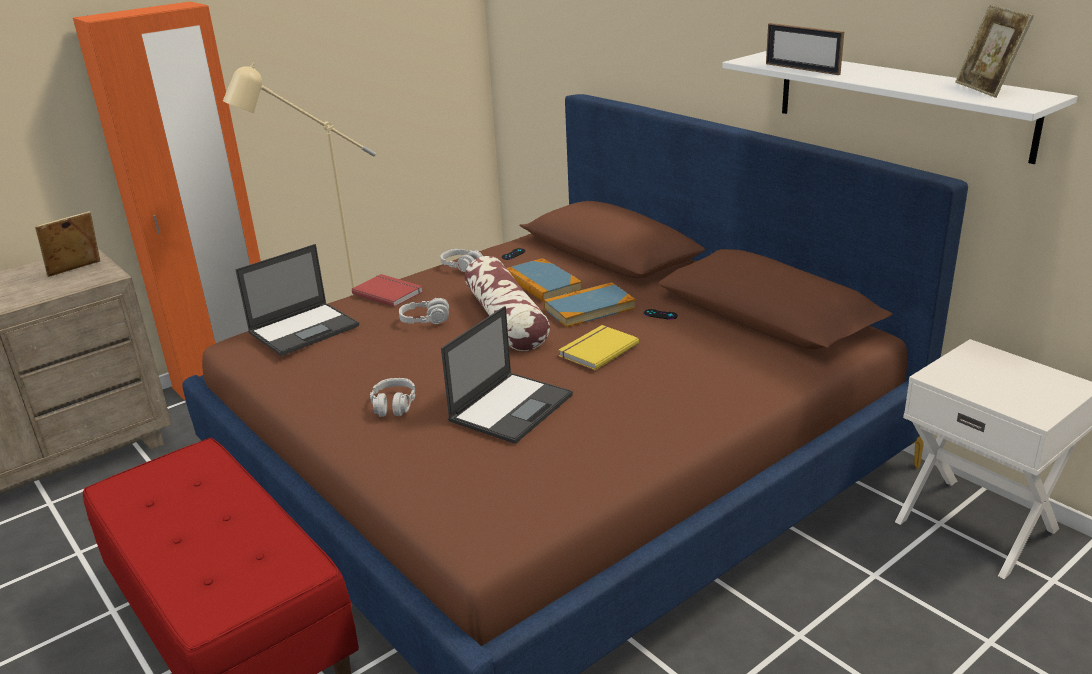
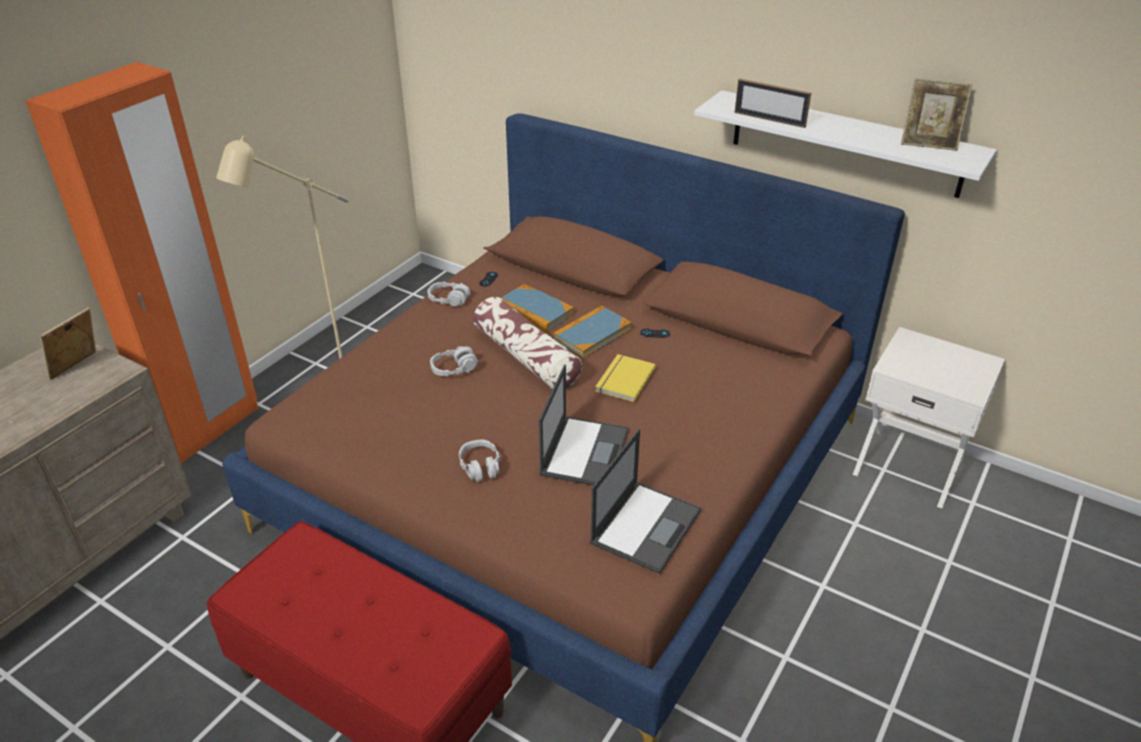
camera: 20 degrees left, 10 degrees up
laptop [235,244,359,356] -> laptop moved to [590,429,701,574]
red book [352,274,423,307] -> none
picture frame [955,4,1034,98] -> picture frame turned 45 degrees counterclockwise [901,78,973,151]

